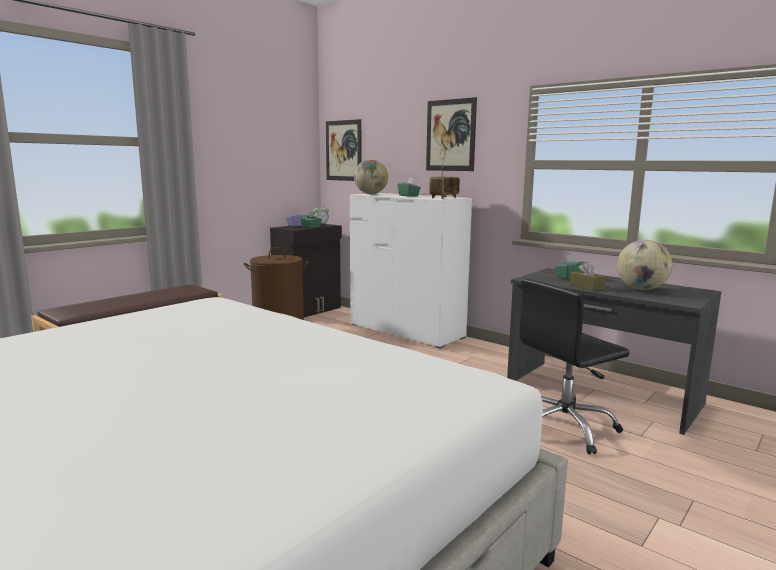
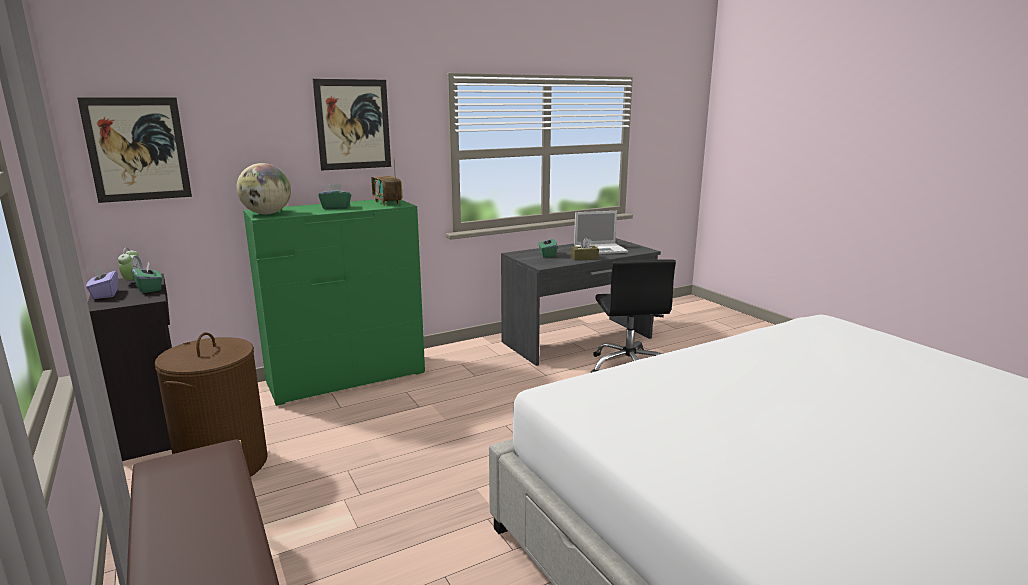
camera: 70 degrees left, 5 degrees up
white dresser [350,193,472,349] -> green dresser [243,200,425,406]
globe [617,240,673,290] -> laptop [574,211,628,254]

